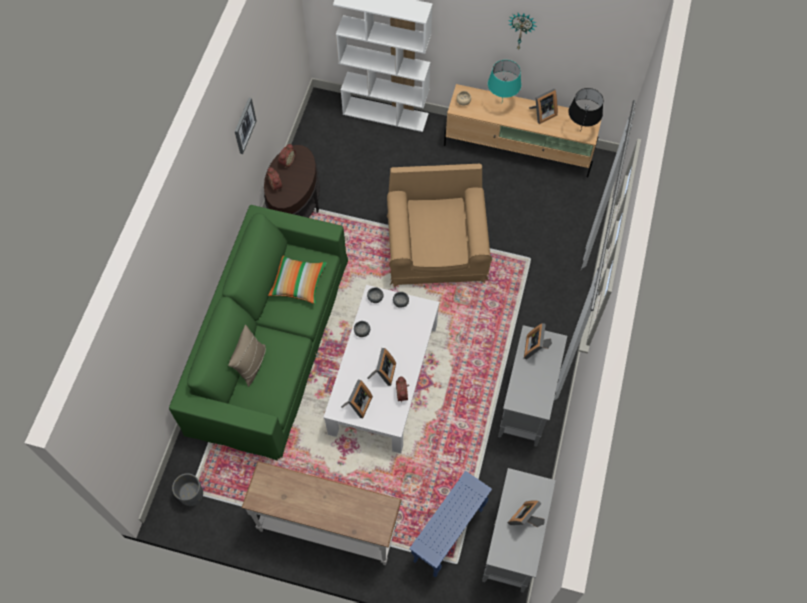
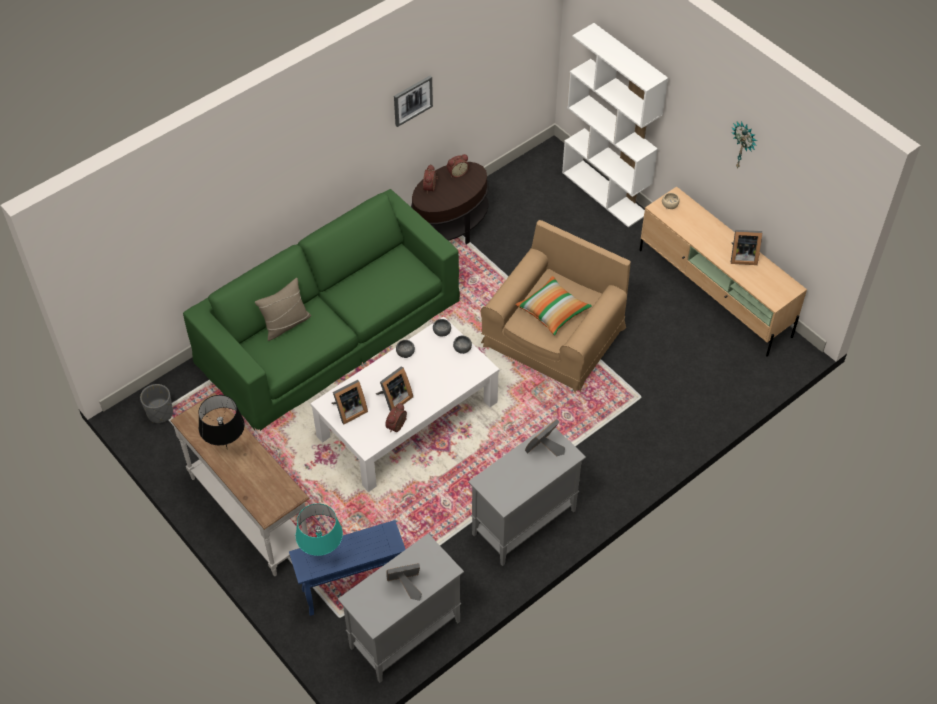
camera: 35 degrees right, 10 degrees down
pillow [268,256,327,304] -> pillow moved to [515,276,592,335]
turquoise table lamp [488,60,521,100] -> turquoise table lamp moved to [296,503,343,556]
black table lamp [568,88,603,132] -> black table lamp moved to [199,395,245,447]

